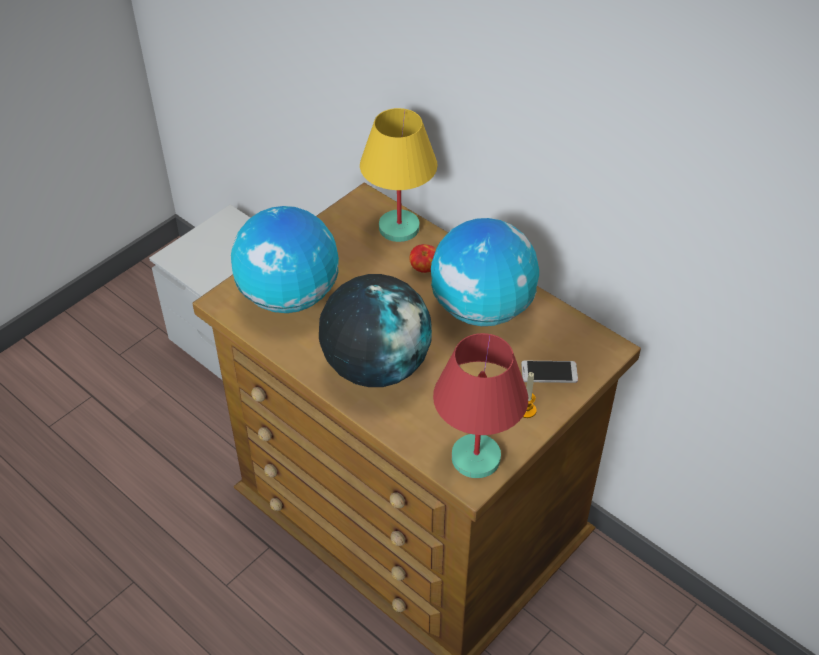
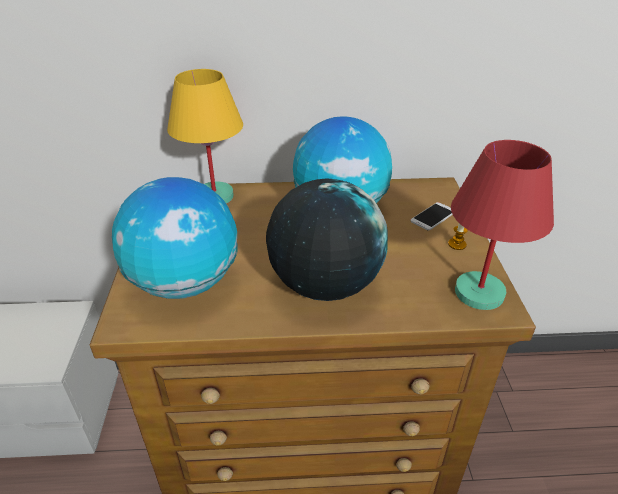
camera: 45 degrees left, 10 degrees down
apple [409,244,436,273] -> none

